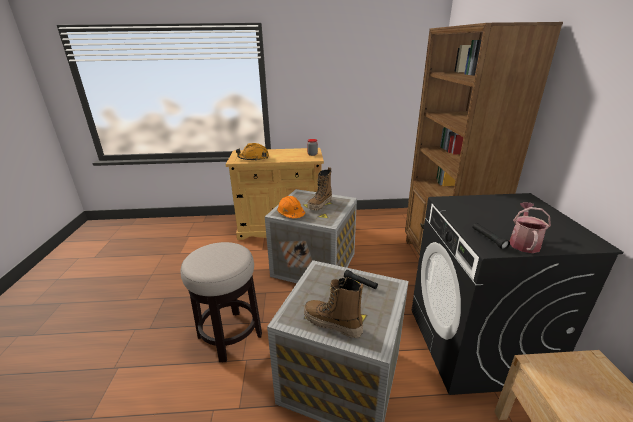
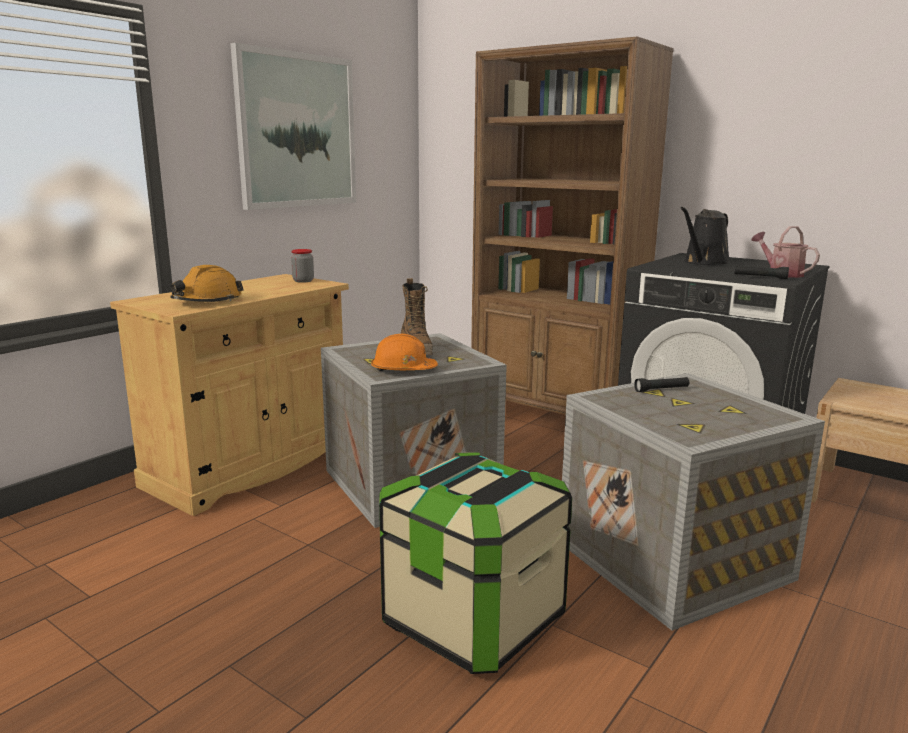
camera: 50 degrees left, 10 degrees down
stool [180,242,262,363] -> storage box [379,452,572,674]
boot [304,277,364,338] -> none
none -> picture [230,43,356,210]
none -> black watering can [681,207,731,265]

